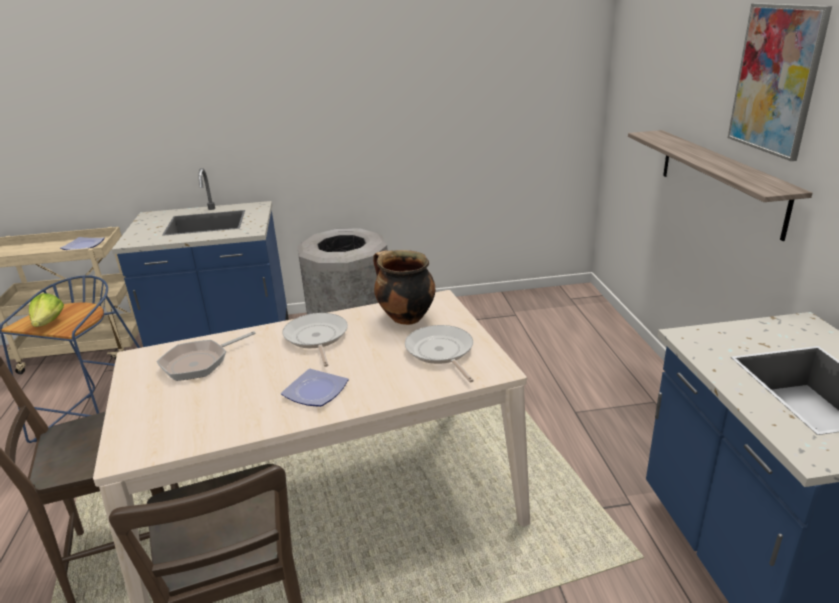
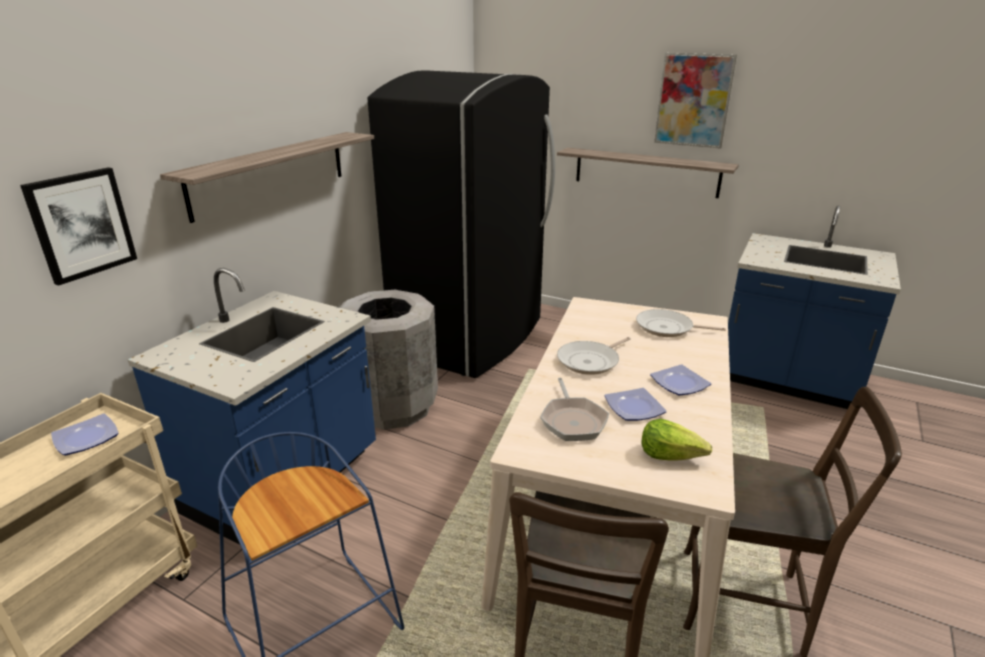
camera: 55 degrees left, 0 degrees up
lettuce [29,293,64,327] -> lettuce moved to [642,419,712,461]
frying pan [283,313,348,367] -> frying pan turned 60 degrees counterclockwise [557,337,631,375]
cooking pot [373,250,435,325] -> none
none -> picture [20,168,137,286]
none -> shelf [160,132,374,223]
none -> black fridge [367,70,555,378]
none -> plate [604,388,667,421]

